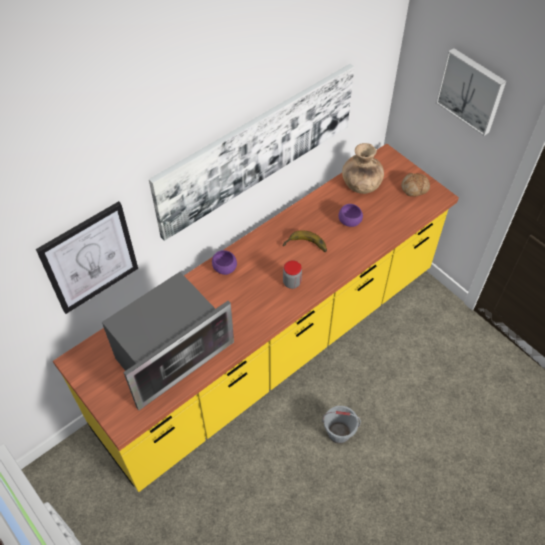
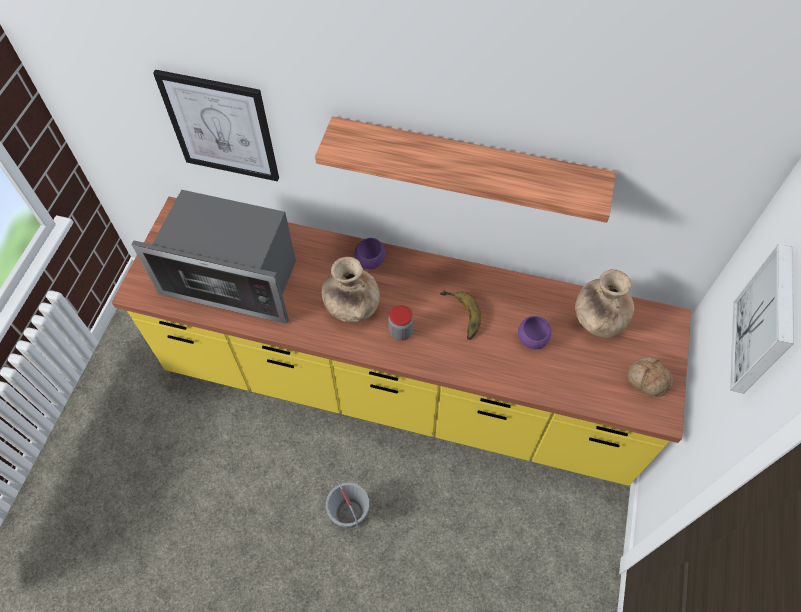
camera: 55 degrees right, 5 degrees up
picture [149,64,354,241] -> shelf [315,116,616,223]
none -> brown vase [321,257,380,323]

